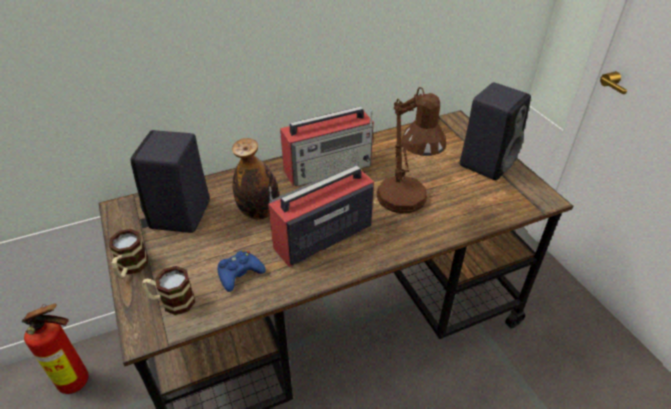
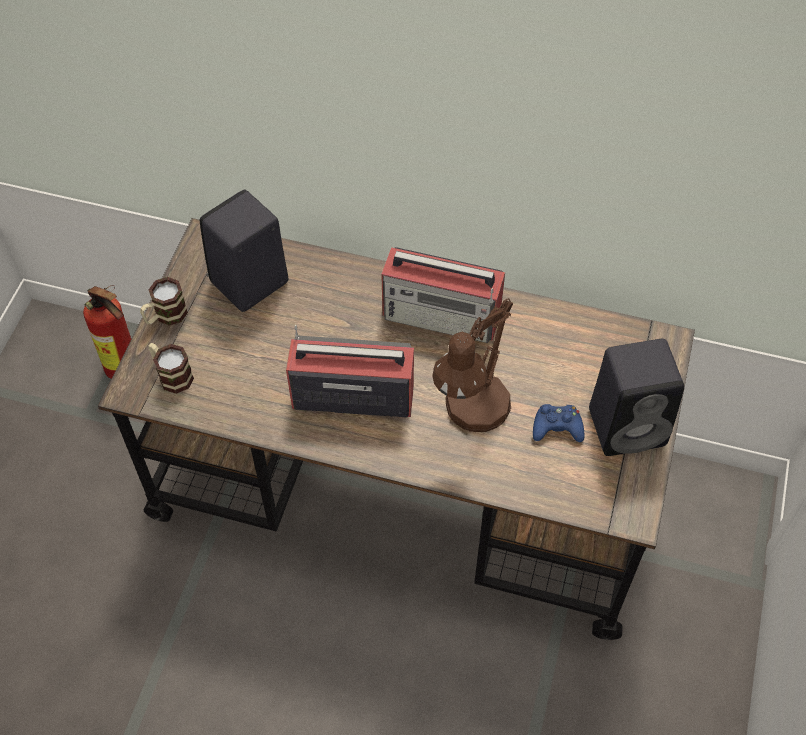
camera: 40 degrees right, 15 degrees up
blue game controller [218,250,266,292] -> blue game controller moved to [533,404,585,442]
bottle [232,138,279,219] -> none

